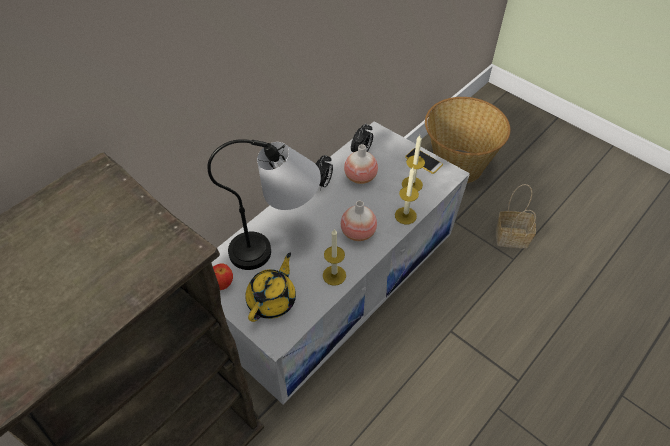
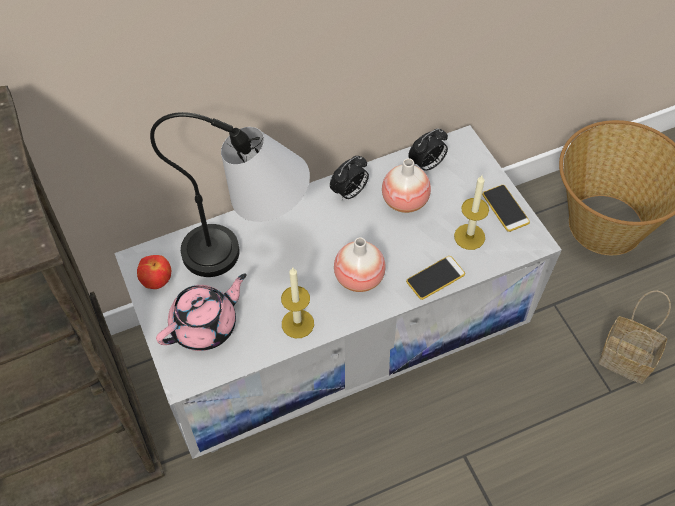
camera: 25 degrees right, 5 degrees up
yellow teapot [245,253,296,322] -> pink teapot [156,273,247,351]
candle [395,167,419,224] -> phone [406,256,465,300]

